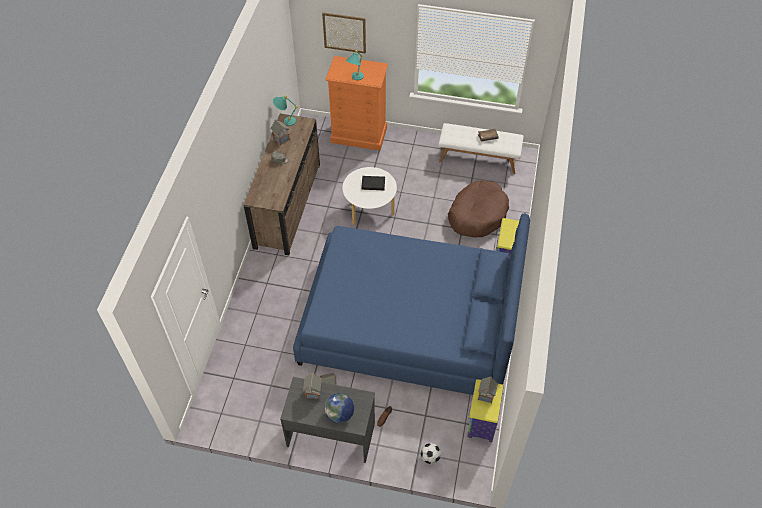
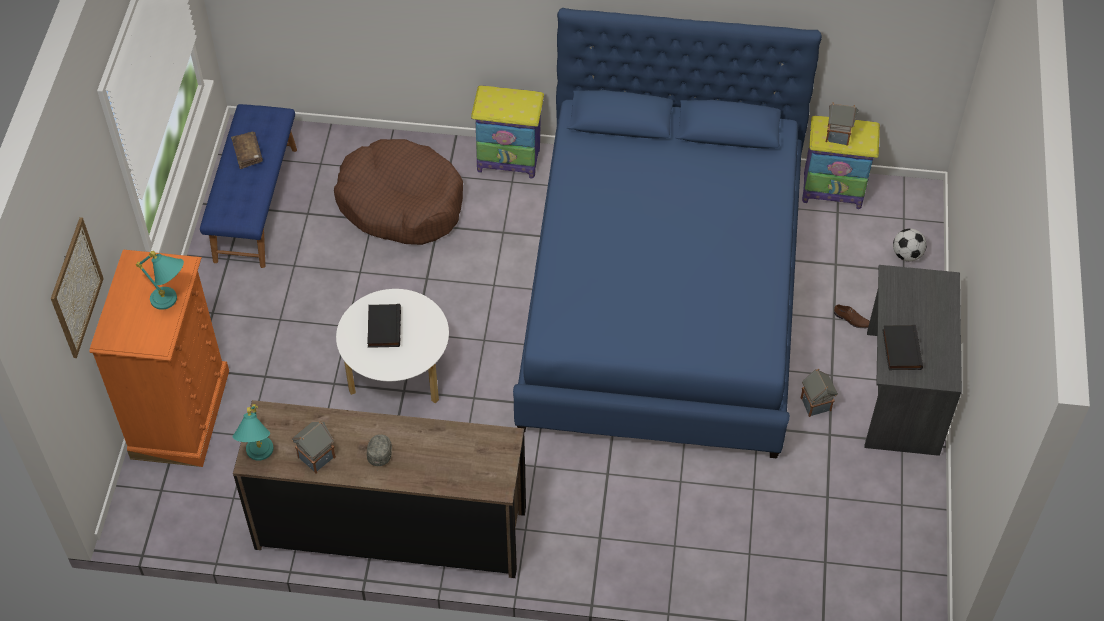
camera: 95 degrees left, 0 degrees up
toy house [303,373,322,400] -> black book [882,325,923,370]
globe [325,393,354,423] -> none
white bench [438,123,524,174] -> blue bench [200,104,297,268]

